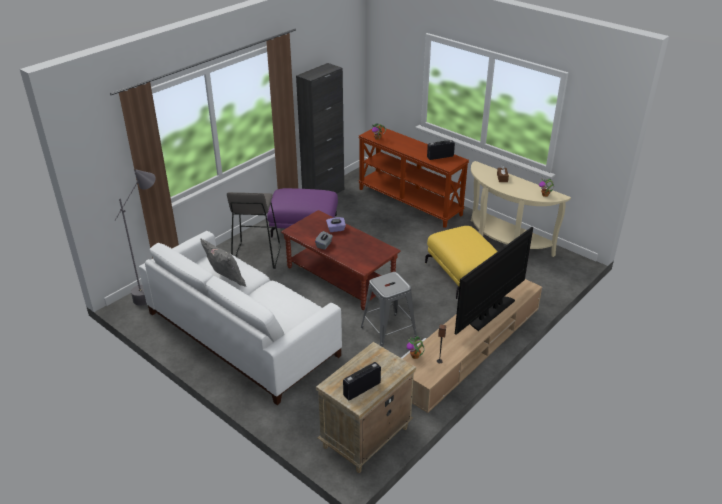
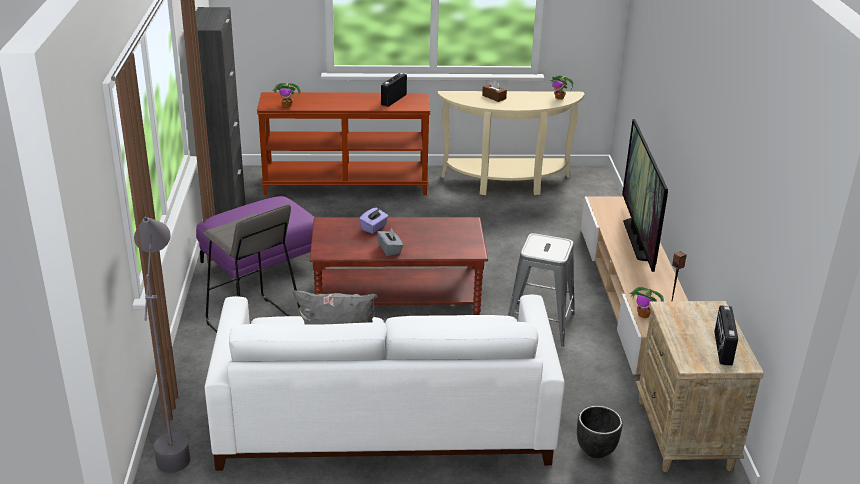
camera: 45 degrees left, 5 degrees down
yellow ottoman [425,226,498,299] -> none
none -> black planter [577,406,623,458]

